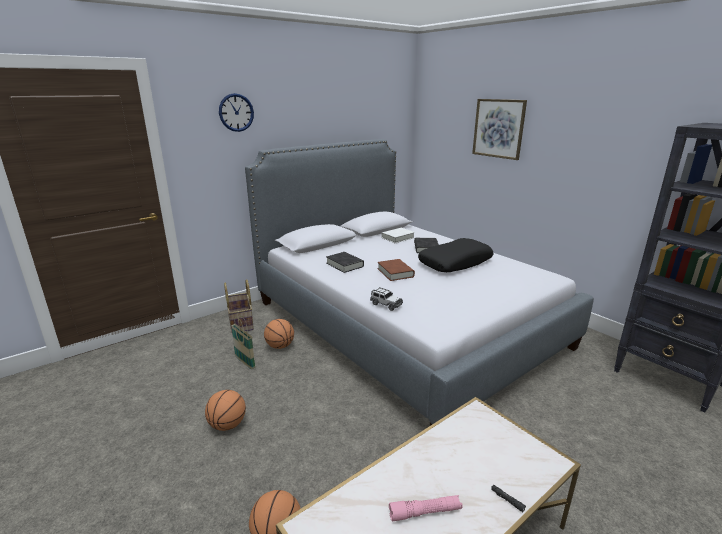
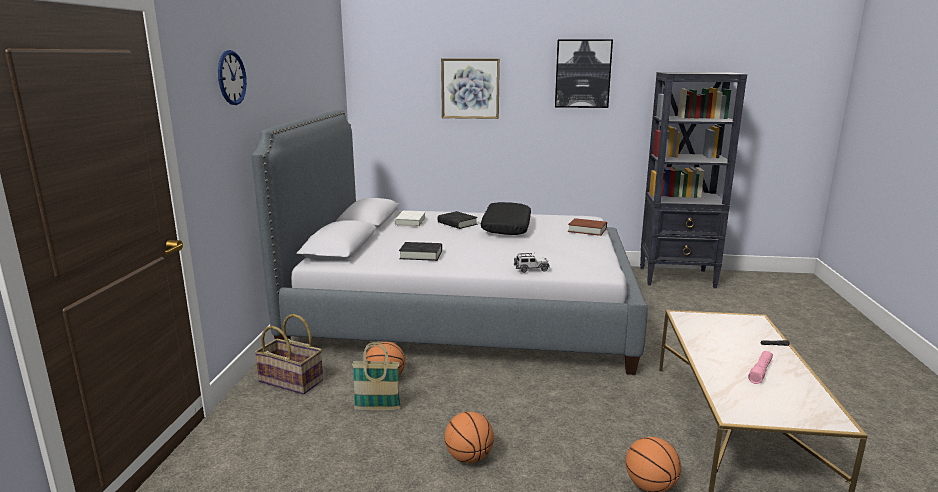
camera: 45 degrees left, 5 degrees down
brown book [378,259,415,281] -> brown book moved to [568,218,607,236]
none -> picture [555,39,613,108]

